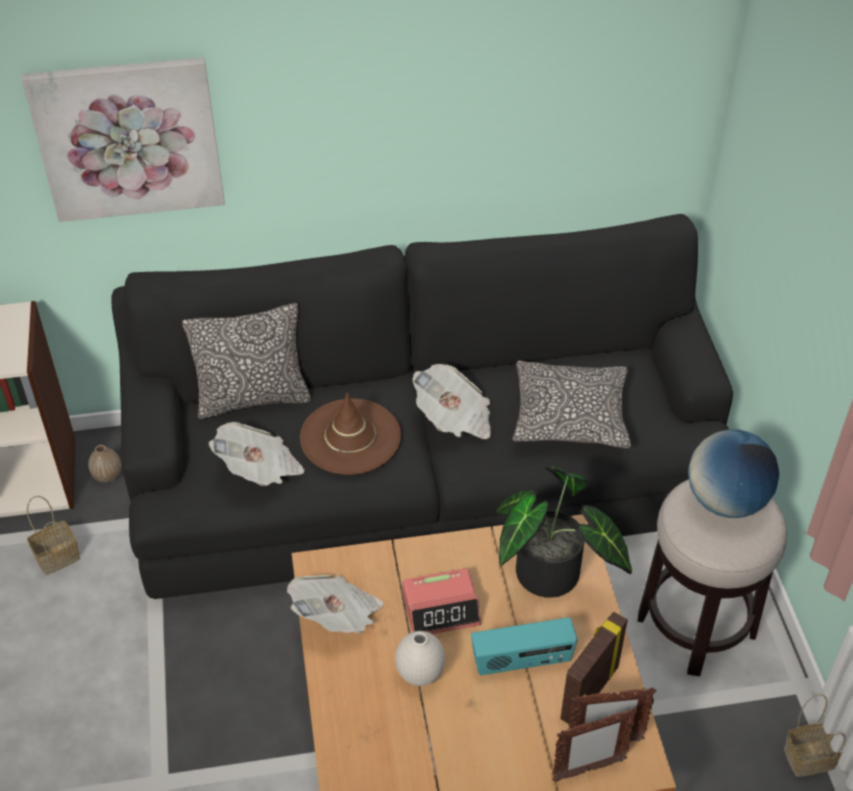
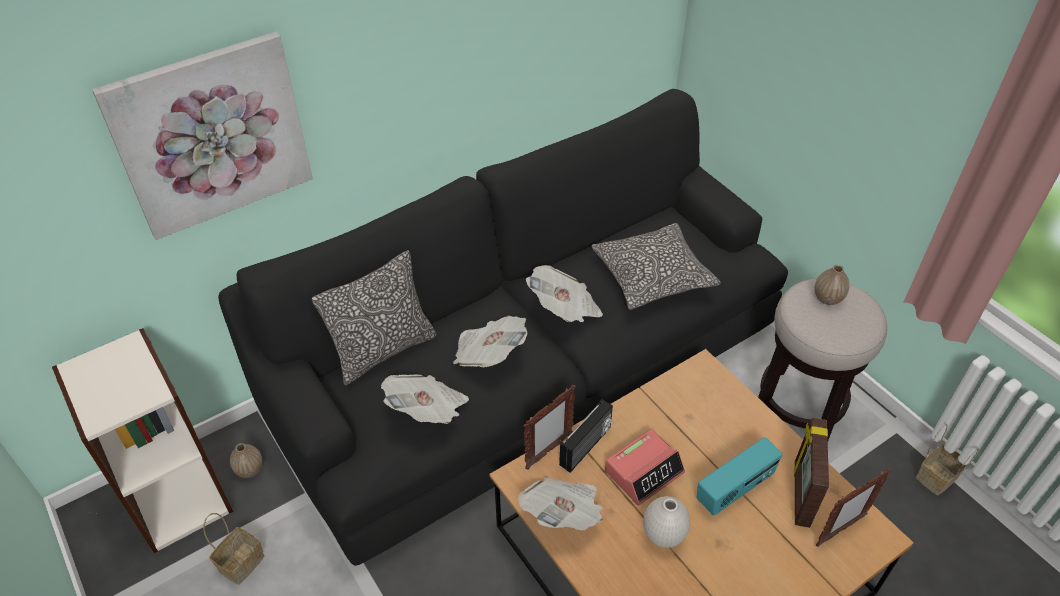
camera: 25 degrees left, 0 degrees up
brown hat [300,393,401,475] -> newspaper [453,316,527,368]
potted plant [495,465,632,598] -> none
picture frame [552,708,638,782] -> picture frame moved to [523,385,576,469]
globe [688,429,779,518] -> vase [814,265,849,305]
none -> radio [559,399,613,473]

